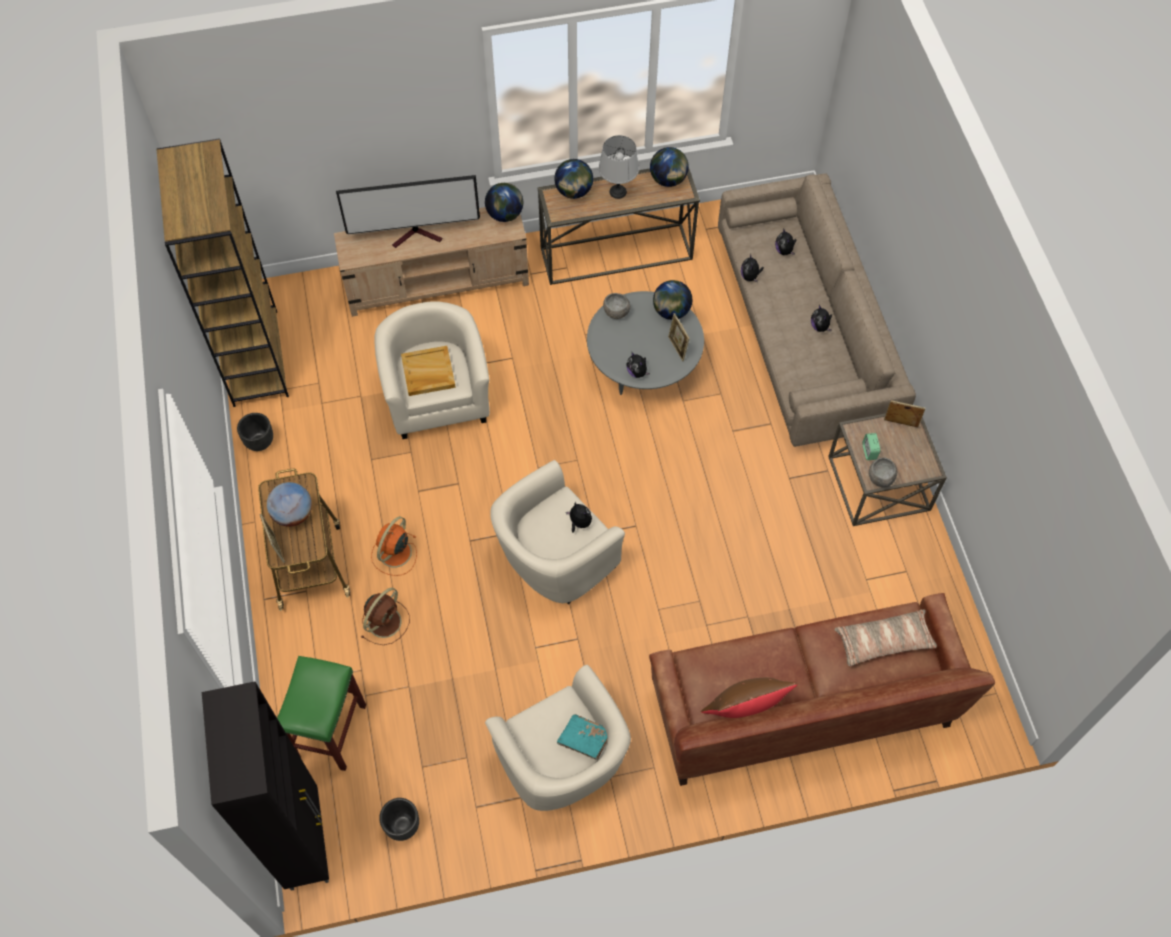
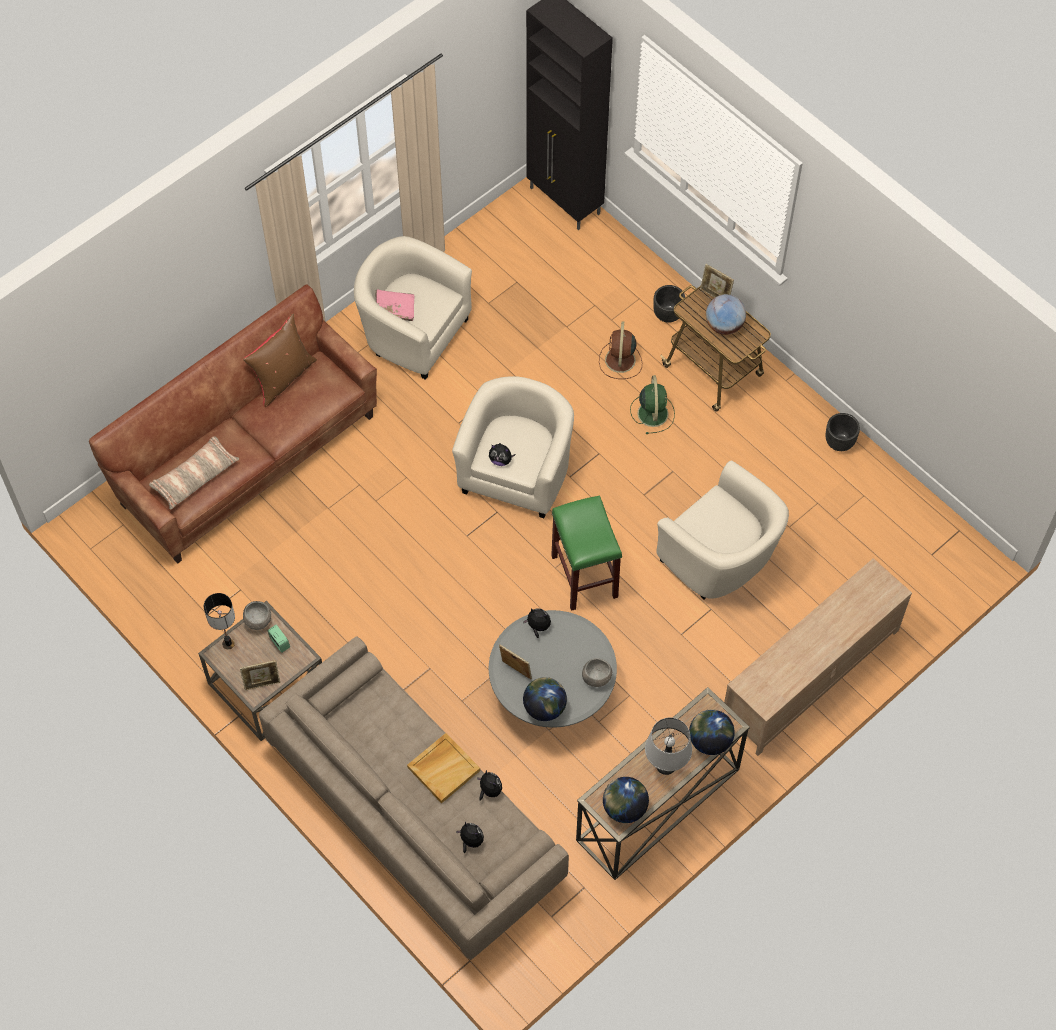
camera: 150 degrees right, 0 degrees up
brown bookcase [157,138,289,407] -> none
green stool [277,656,366,771] -> green stool moved to [551,495,622,611]
television [336,175,480,248] -> none
orange fan [371,516,417,576] -> green fan [630,375,675,434]
black planter [379,798,419,841] -> black planter moved to [653,285,685,323]
beige tray [401,346,456,396] -> beige tray moved to [407,733,480,803]
globe [485,183,523,222] -> none
turquoise book [557,714,607,760] -> pink book [375,289,414,321]
plush toy [811,305,832,332] -> none
none -> table lamp [204,593,235,649]

